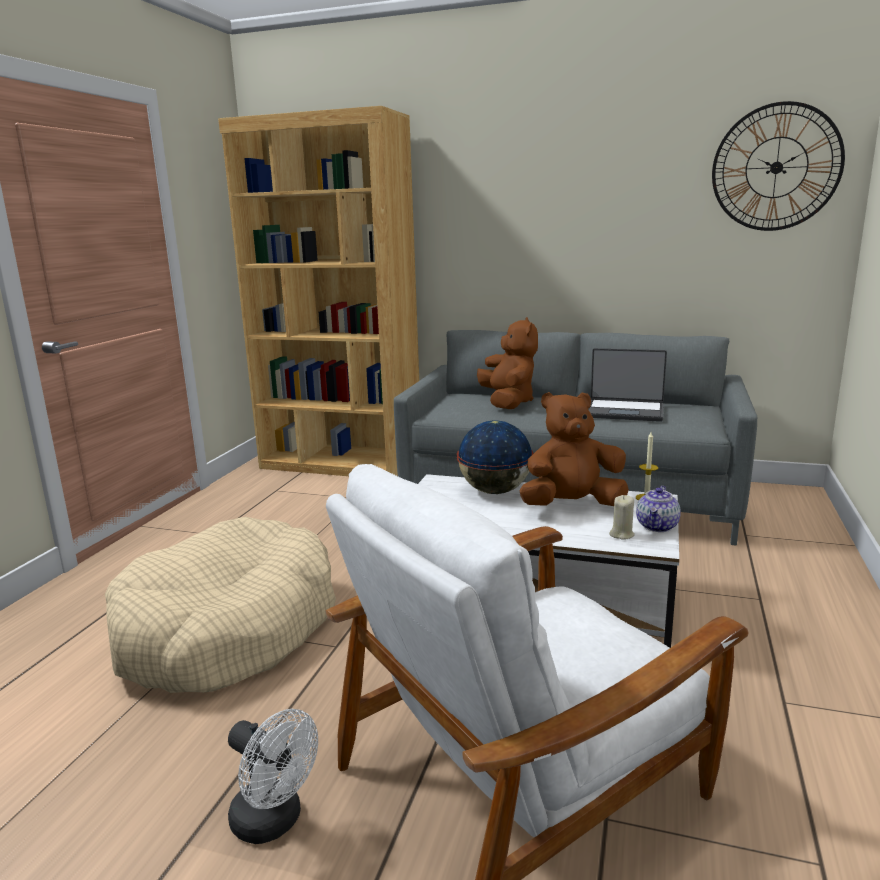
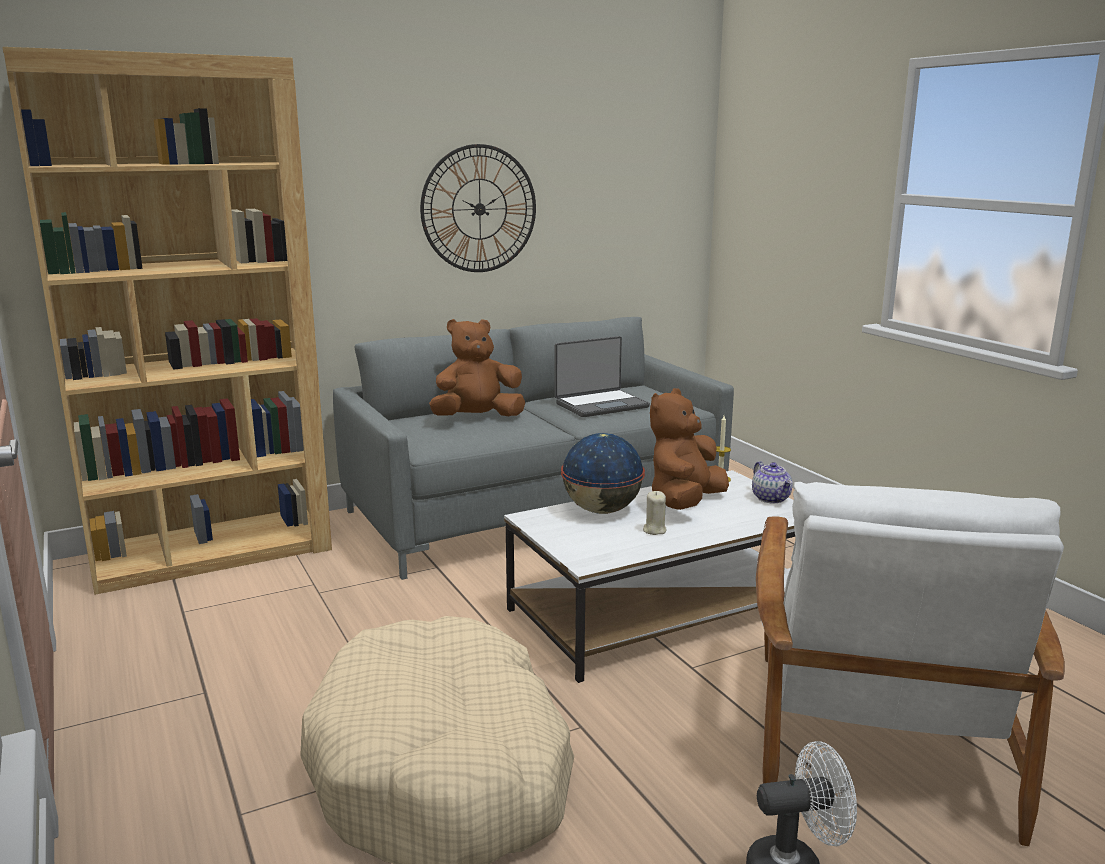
camera: 45 degrees left, 0 degrees up
brown plush toy [477,317,538,409] -> brown plush toy turned 60 degrees counterclockwise [429,319,525,416]
beige candle [609,495,635,540] -> beige candle moved to [643,491,667,535]
wall clock [712,101,845,231] -> wall clock moved to [420,144,536,272]

